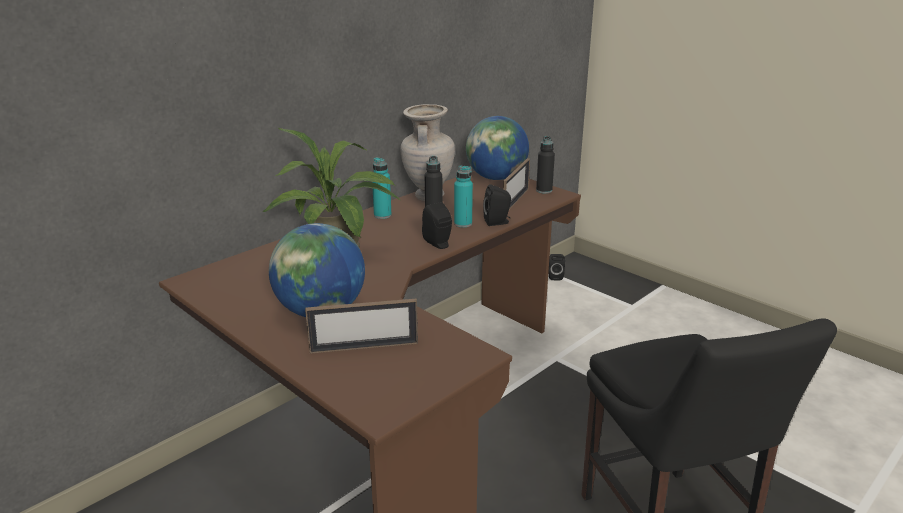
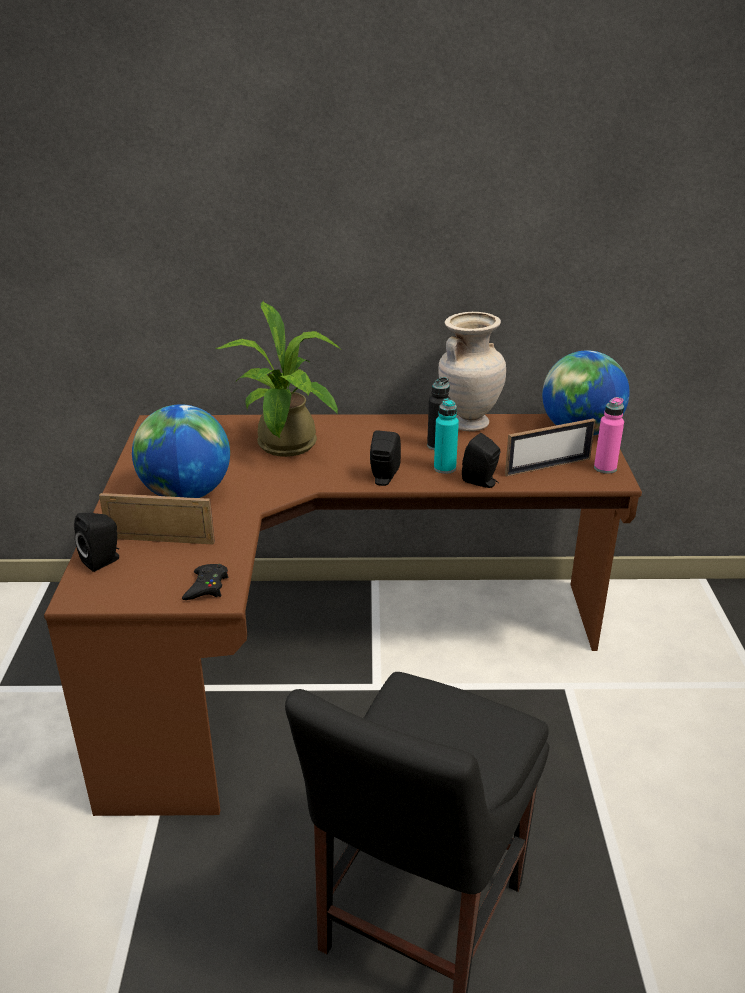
camera: 45 degrees right, 5 degrees up
picture frame [305,299,418,354] -> picture frame turned 150 degrees clockwise [99,493,215,545]
turquoise bottle [372,157,392,219] -> none
black bottle [536,136,555,194] -> pink bottle [594,397,624,474]
black speaker [549,254,565,280] -> black speaker moved to [74,513,119,572]
none -> black game controller [182,564,228,600]

